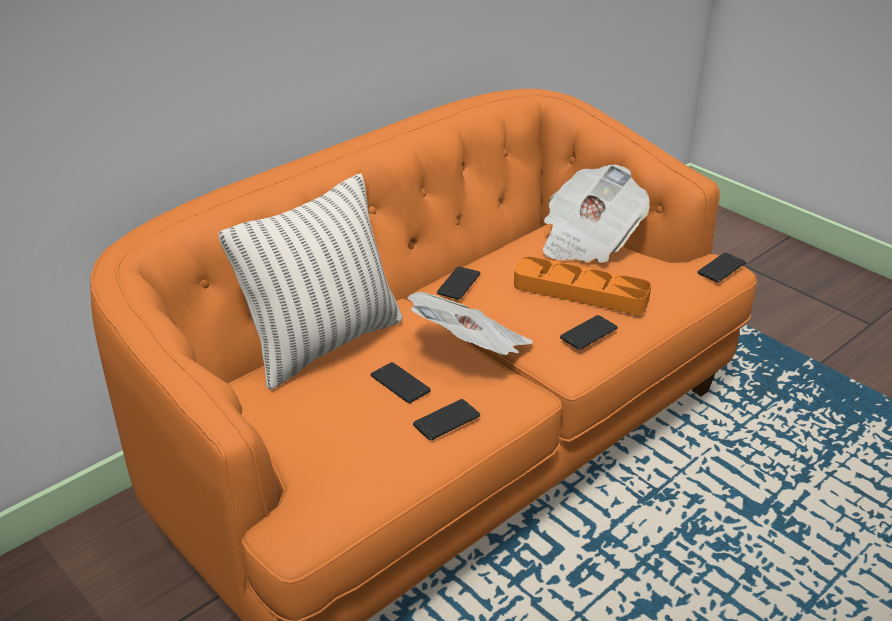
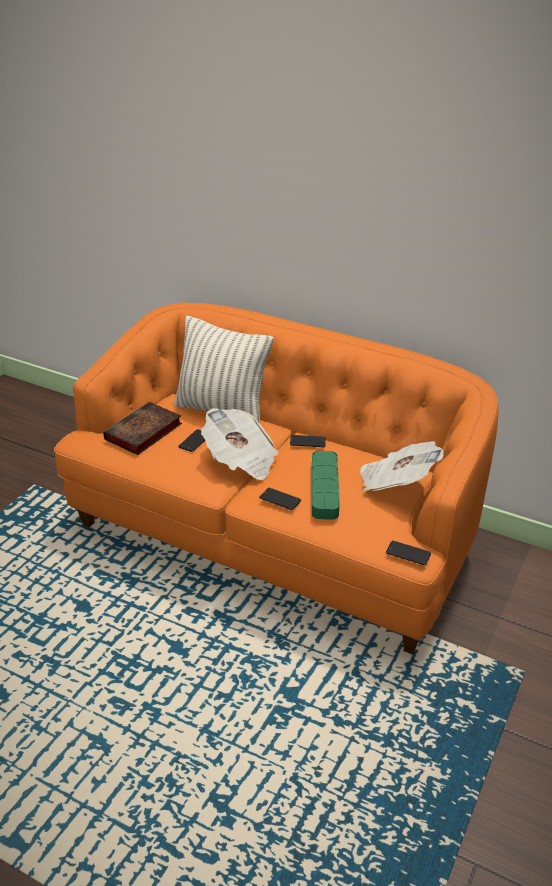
camera: 70 degrees right, 0 degrees up
phone [413,399,480,440] -> none
orange tray [514,256,651,314] -> green tray [312,451,340,520]
none -> book [103,402,182,455]

